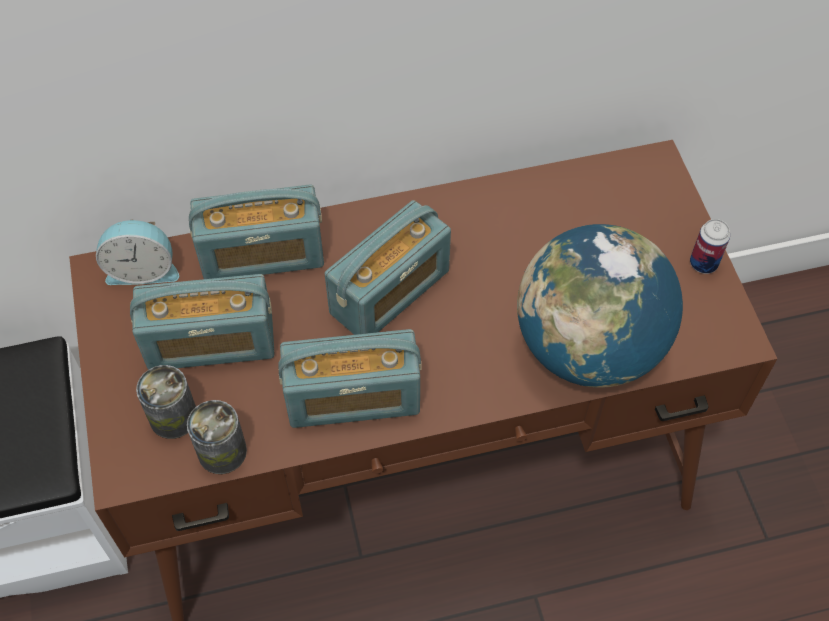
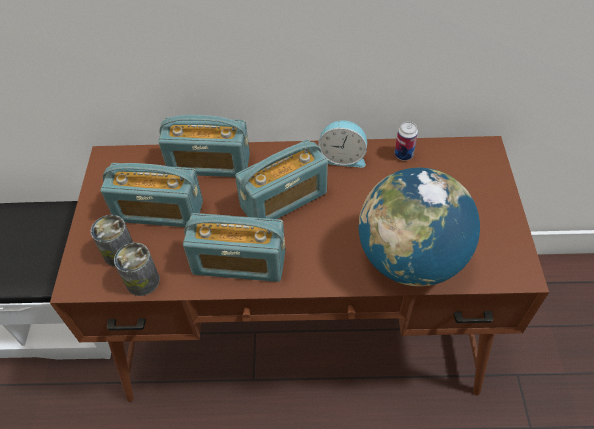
camera: 15 degrees right, 5 degrees down
alarm clock [96,219,179,285] -> alarm clock moved to [318,120,367,168]
can [690,219,730,274] -> can moved to [395,122,418,161]

